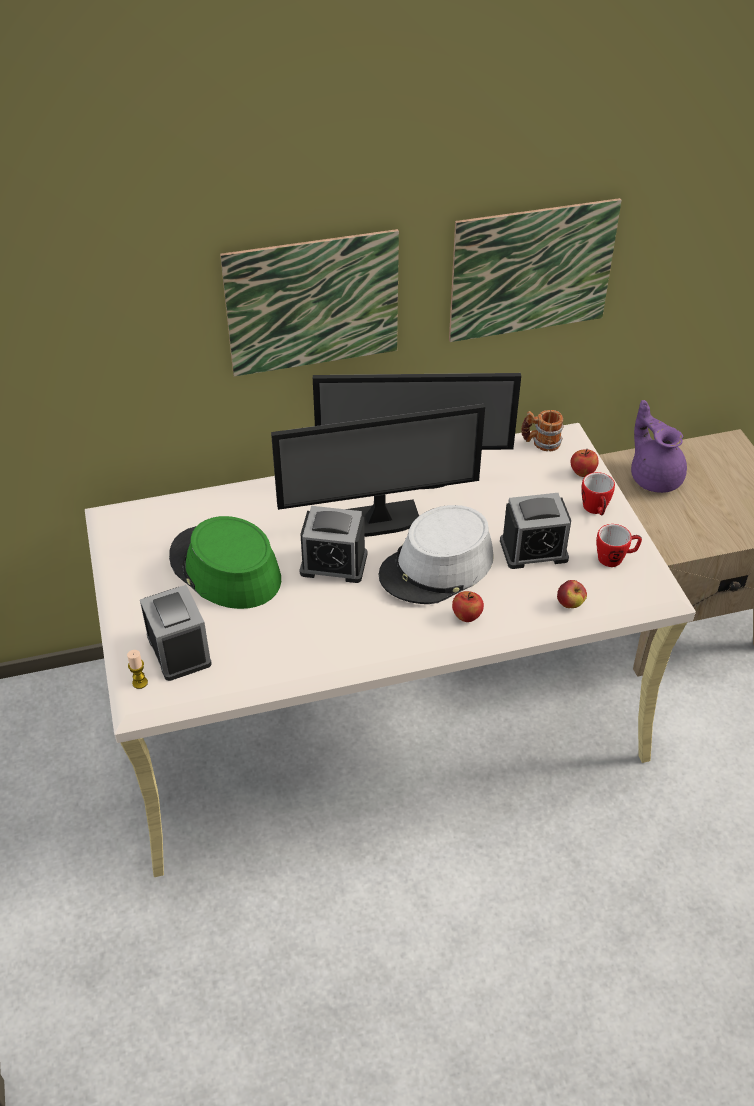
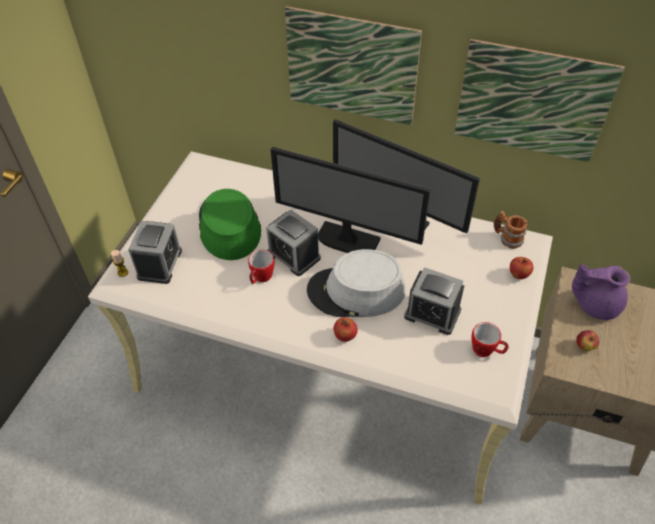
camera: 35 degrees right, 5 degrees up
apple [557,580,587,608] -> apple moved to [576,330,599,351]
mug [581,472,615,515] -> mug moved to [248,250,275,284]
purple teapot [631,400,687,493] -> purple teapot turned 90 degrees counterclockwise [572,263,631,320]

